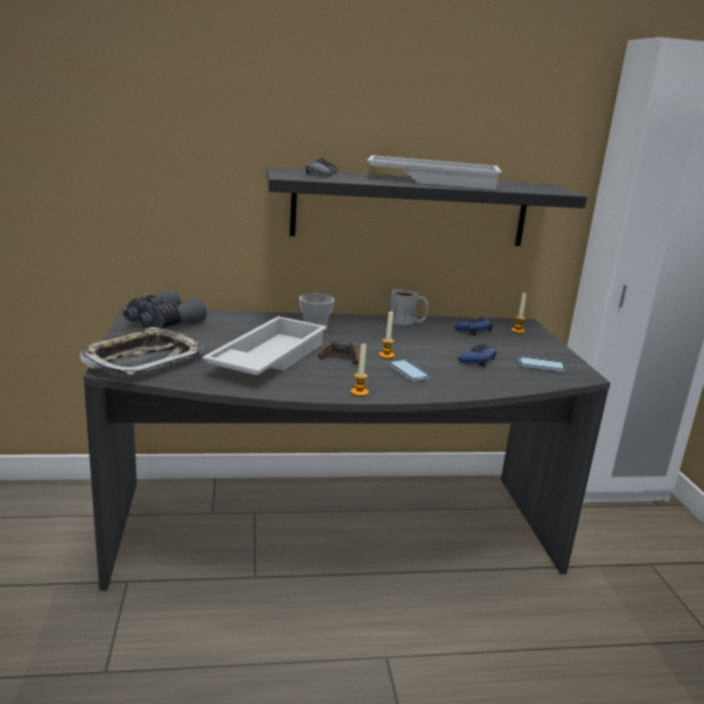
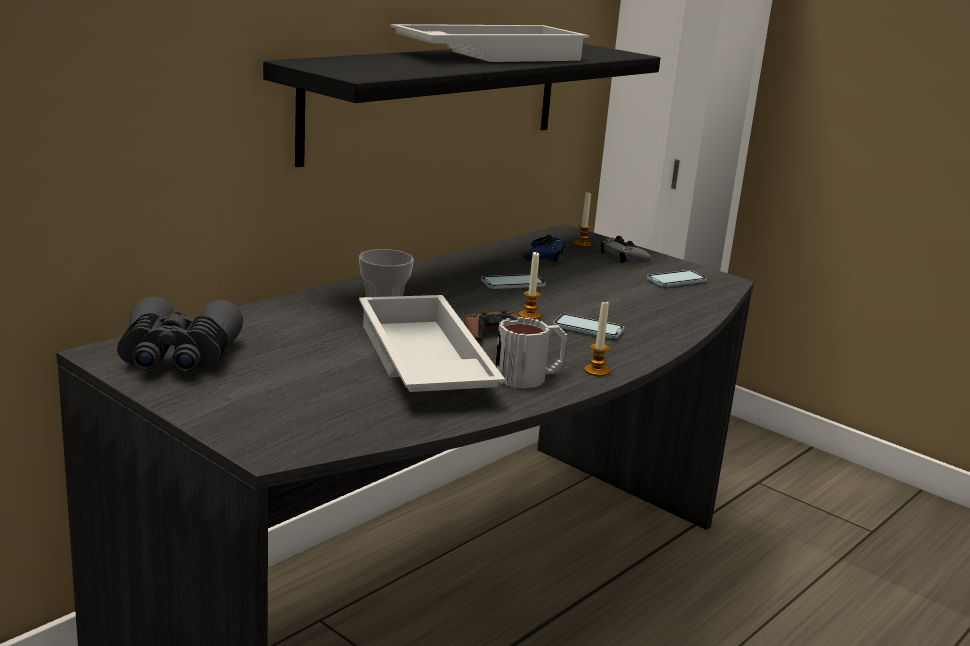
camera: 40 degrees left, 0 degrees up
tray [80,327,204,375] -> none
grey game controller [306,158,338,177] -> grey game controller moved to [601,236,651,263]
mug [390,289,429,325] -> mug moved to [495,317,567,389]
blue game controller [458,343,497,367] -> none
none -> phone [481,274,546,289]

